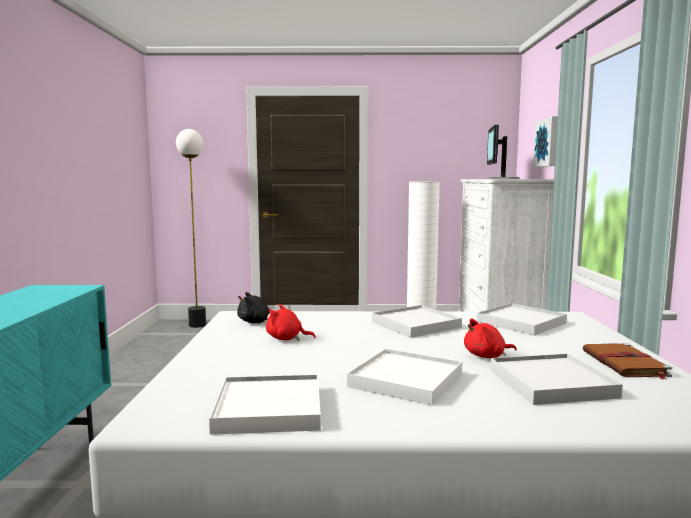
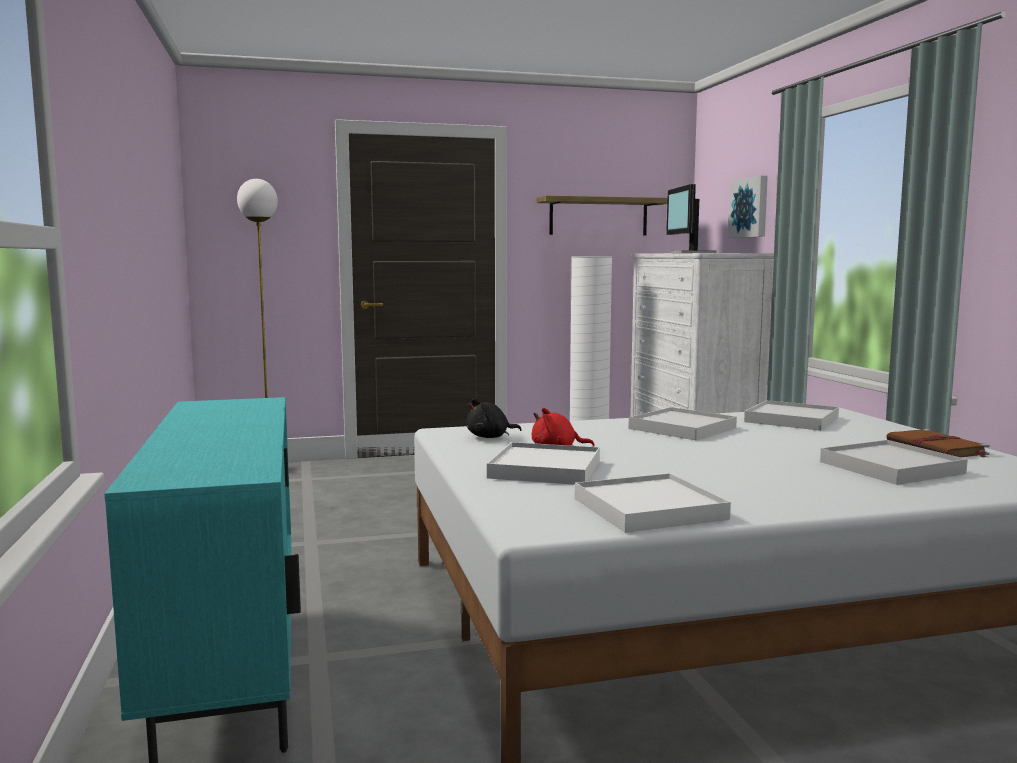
camera: 15 degrees left, 0 degrees up
white tray [347,348,462,406] -> white tray moved to [487,442,600,485]
red plush toy [464,319,517,358] -> none
none -> shelf [537,196,667,235]

